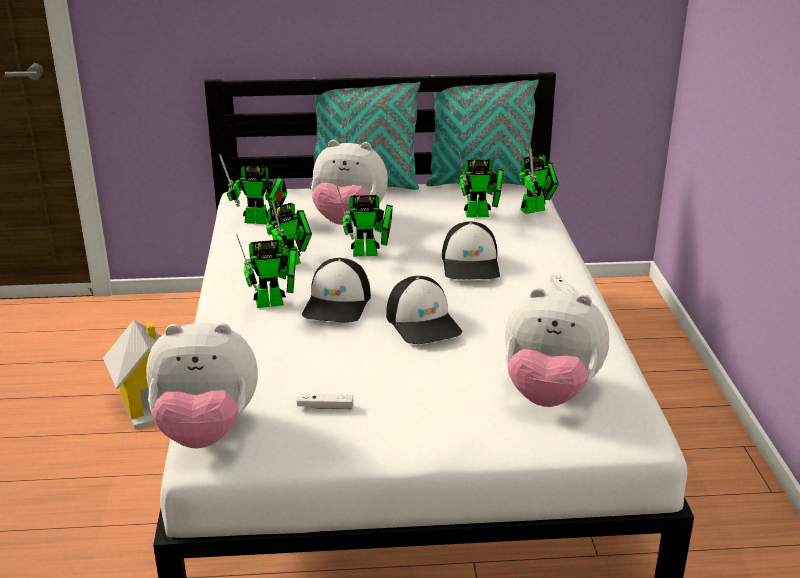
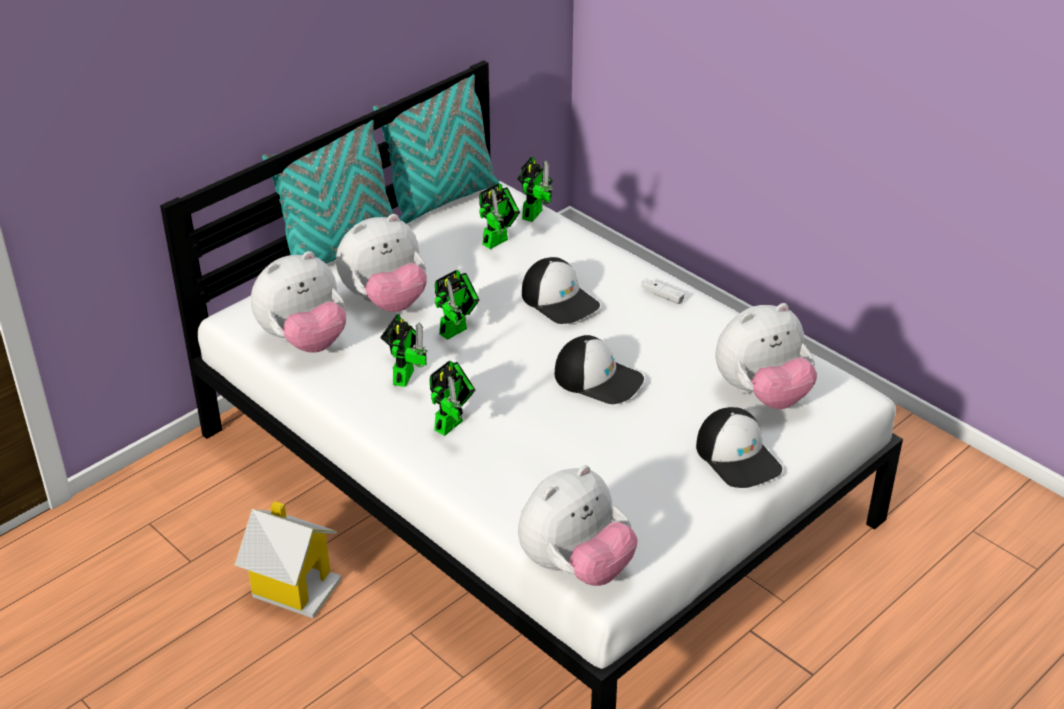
camera: 40 degrees left, 10 degrees up
toy robot [219,154,287,224] -> plush toy [251,251,346,353]
white game controller [297,394,353,409] -> none
cap [302,258,371,323] -> cap moved to [696,407,782,488]

